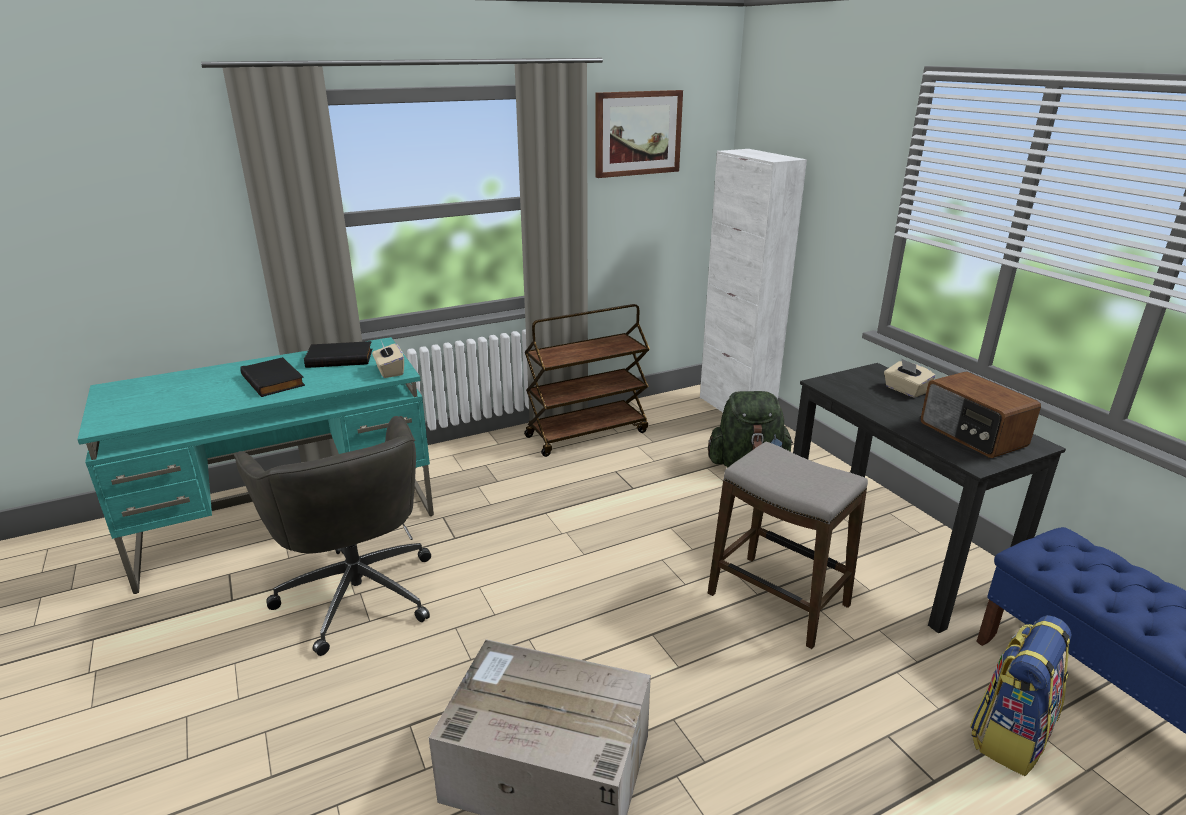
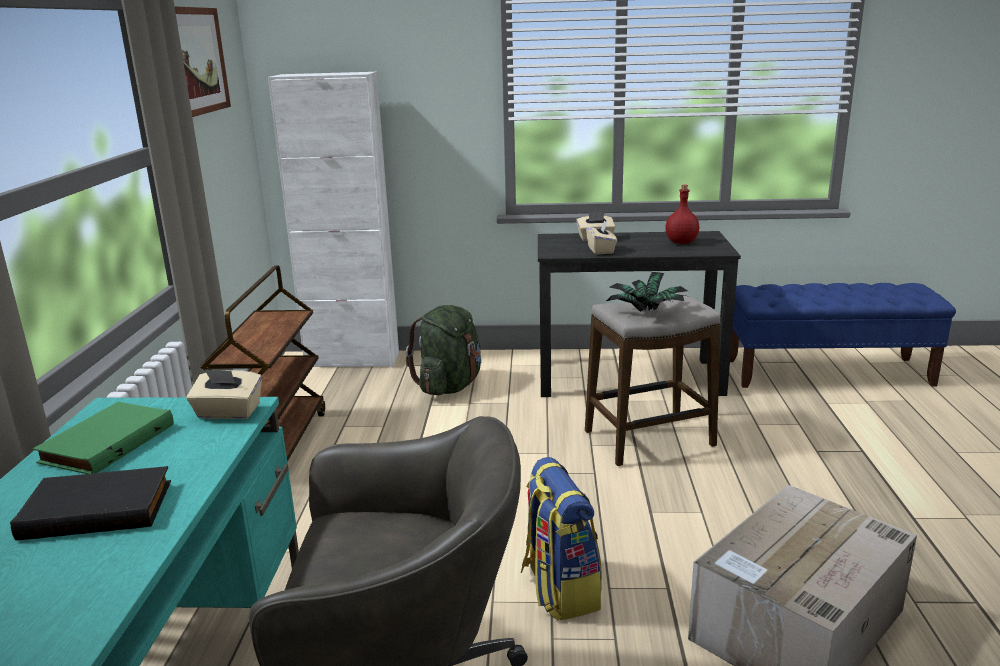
camera: 60 degrees left, 5 degrees down
black book [304,341,372,368] -> green book [33,402,174,474]
radio [921,372,1041,458] -> red bottle [665,185,699,244]
backpack [970,615,1072,776] -> backpack moved to [521,457,602,621]
none -> beige tissue box [586,220,617,255]
none -> potted plant [606,272,688,312]

